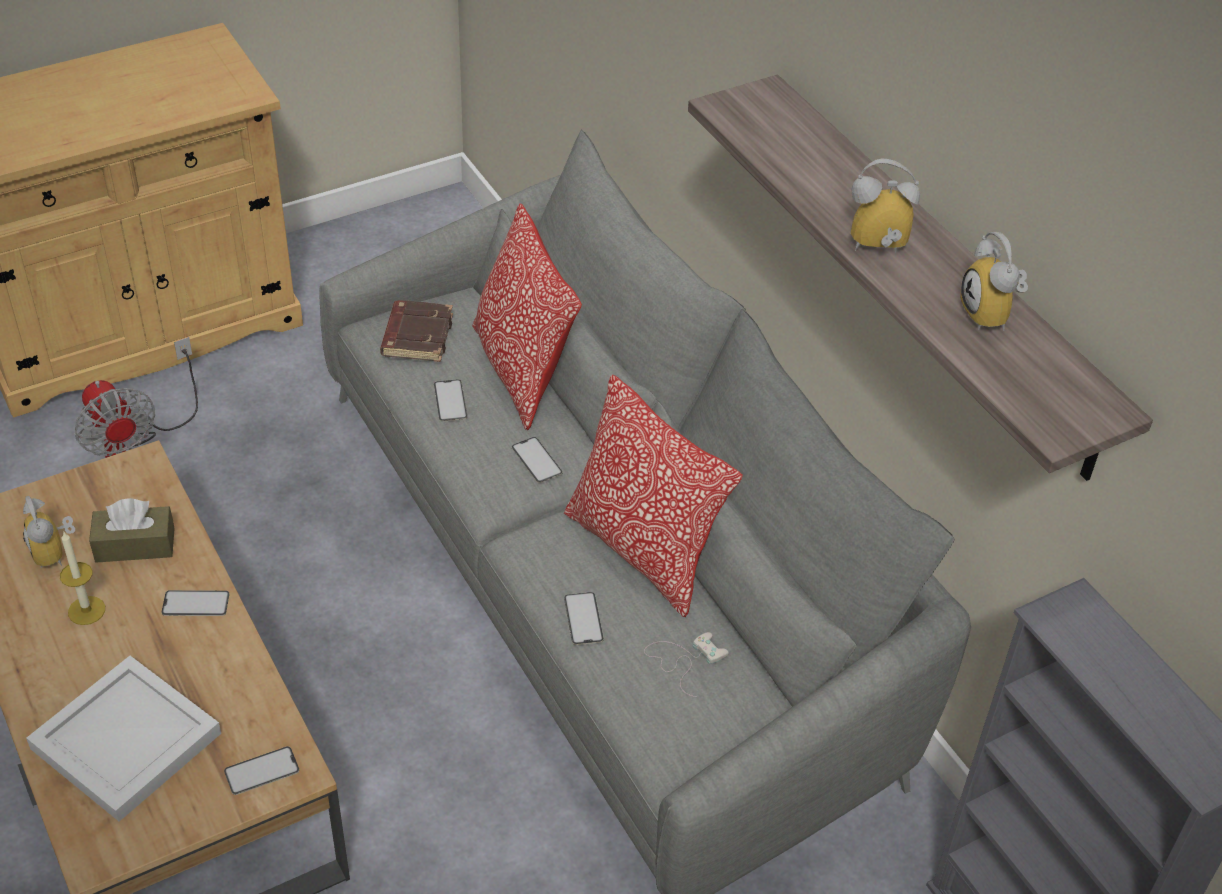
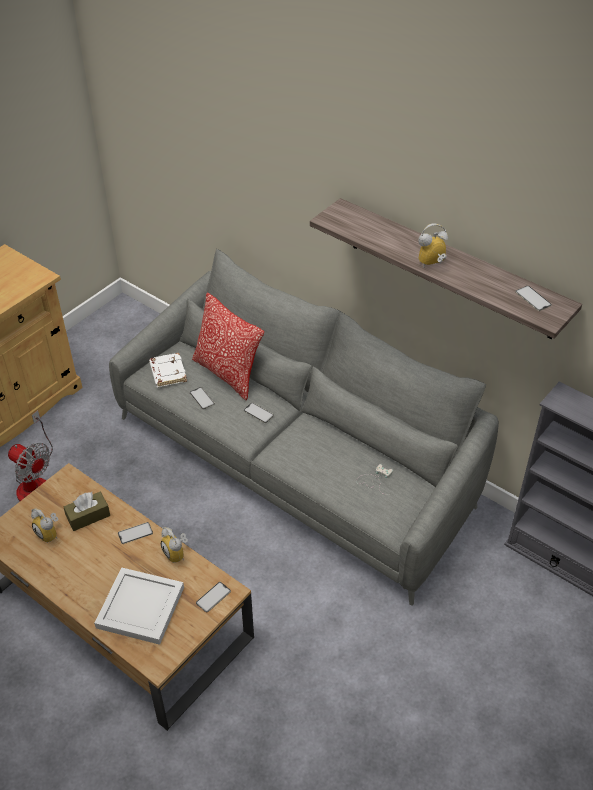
camera: 20 degrees left, 0 degrees up
candle [60,532,105,625] -> none
brown book [380,300,453,362] -> white book [149,353,187,387]
pillow [564,375,743,617] -> none
phone [564,592,604,645] -> phone moved to [515,286,552,311]
alarm clock [960,232,1028,331] -> alarm clock moved to [161,527,188,563]

